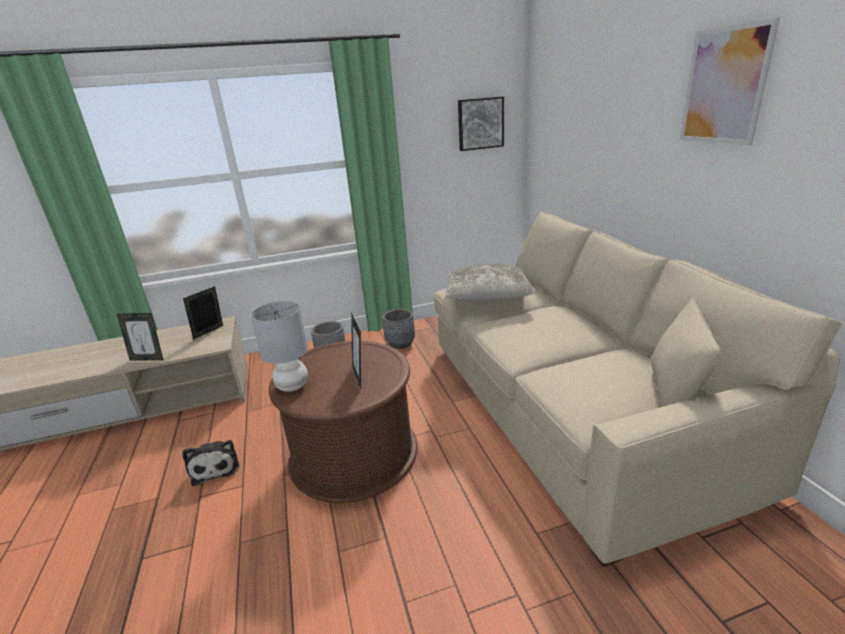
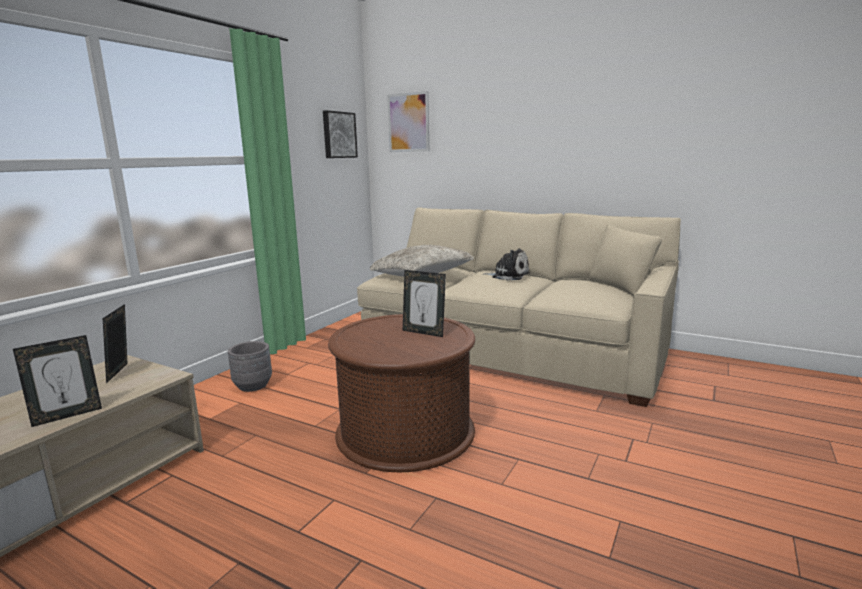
camera: 45 degrees left, 10 degrees down
plush toy [182,440,239,486] -> plush toy moved to [482,248,530,280]
grey table lamp [250,301,308,392] -> none
grey planter [382,309,415,349] -> none
picture [680,18,780,145] -> picture moved to [387,91,429,152]

